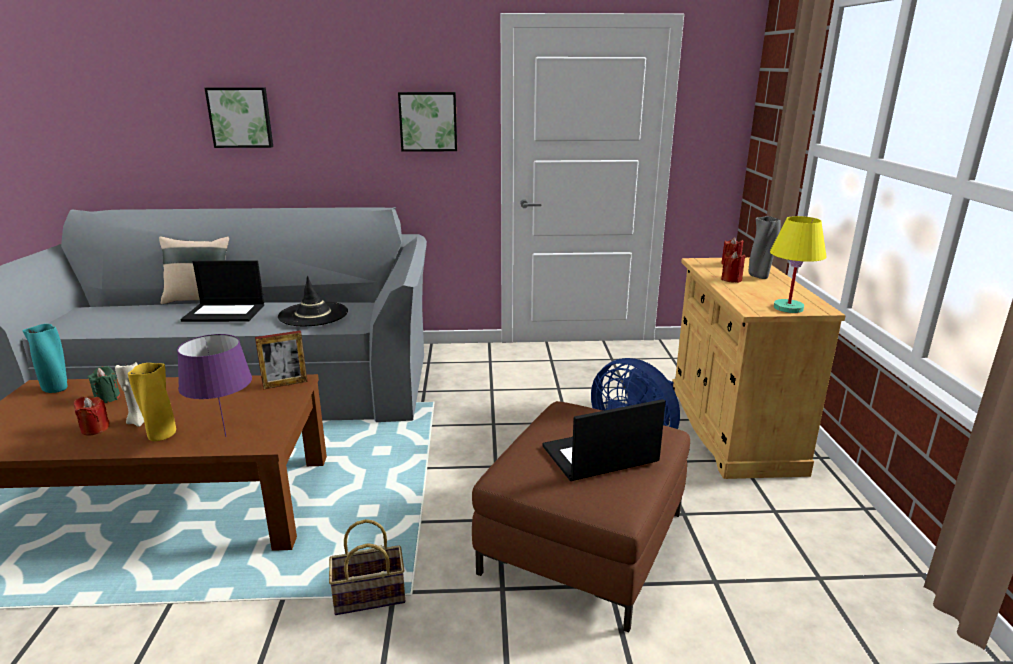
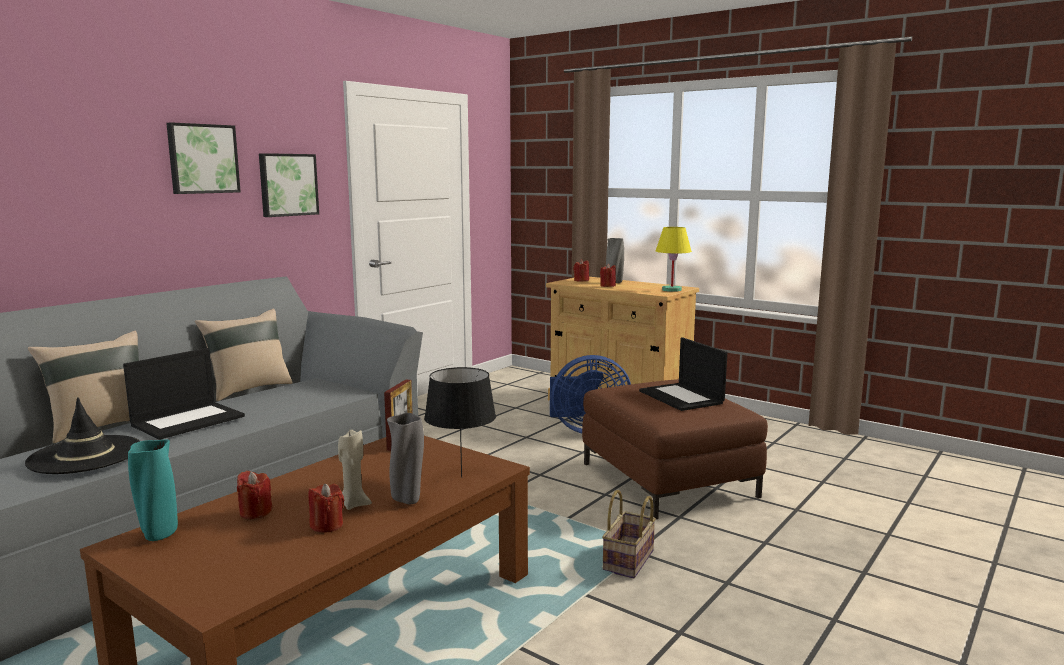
camera: 50 degrees left, 10 degrees down
green candle [88,366,120,403] -> red candle [237,471,272,519]
yellow vase [128,363,176,441] -> grey vase [387,413,424,504]
purple table lamp [177,334,252,437] -> black table lamp [424,367,496,478]
picture [205,87,273,148] -> picture moved to [166,122,241,194]
black hat [278,276,348,326] -> black hat moved to [25,397,140,474]
laptop [542,399,666,481] -> laptop turned 45 degrees counterclockwise [639,337,727,411]
none -> beige pillow [195,308,293,401]

